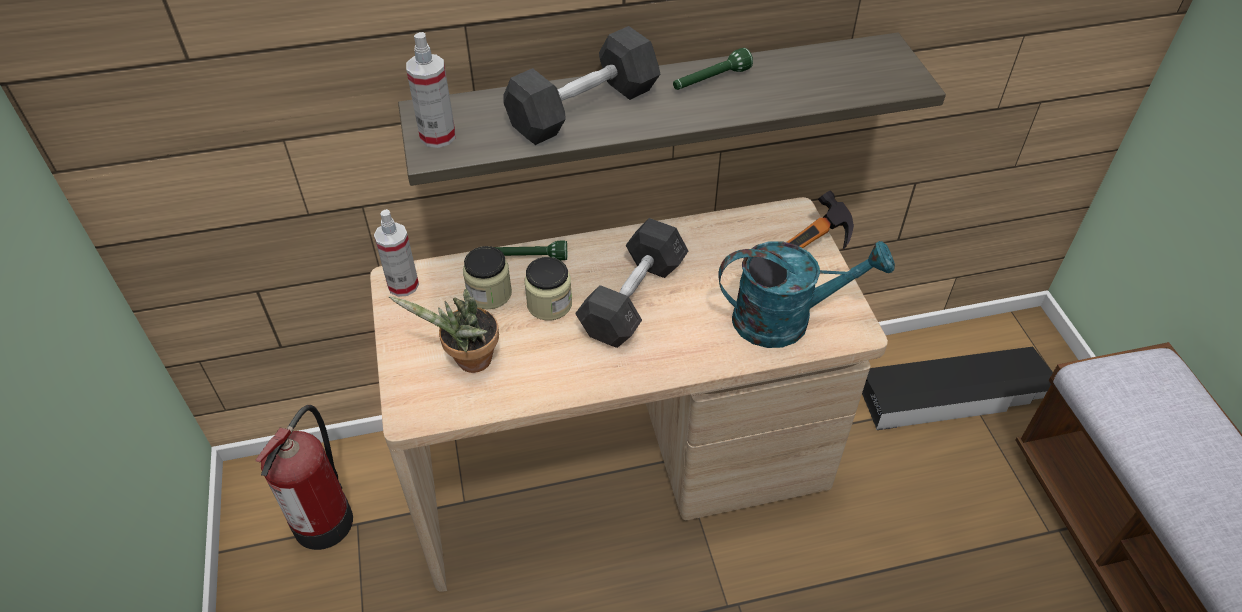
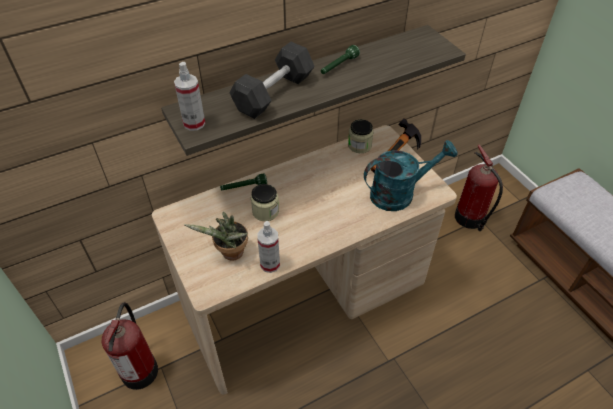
camera: 15 degrees left, 0 degrees up
spray bottle [374,209,419,297] -> spray bottle moved to [257,221,280,273]
jar [463,246,512,309] -> jar moved to [348,119,374,153]
grey dumbbell [575,218,688,348] -> none
black storage box [862,347,1053,430] -> fire extinguisher [455,144,503,231]

